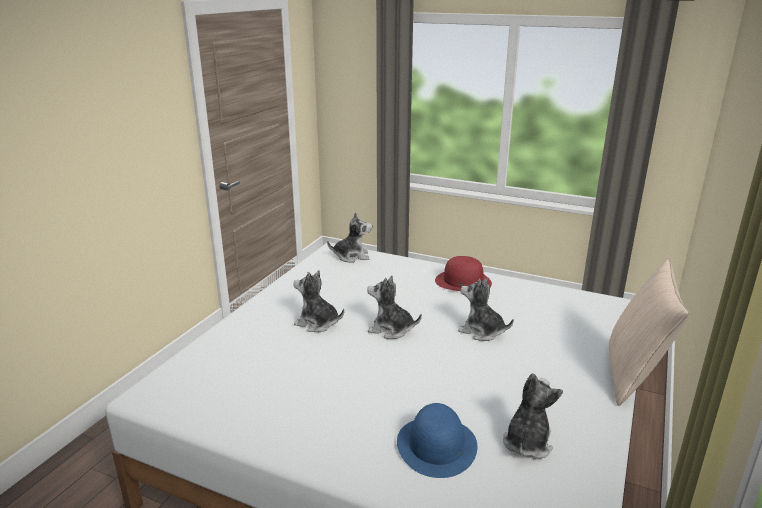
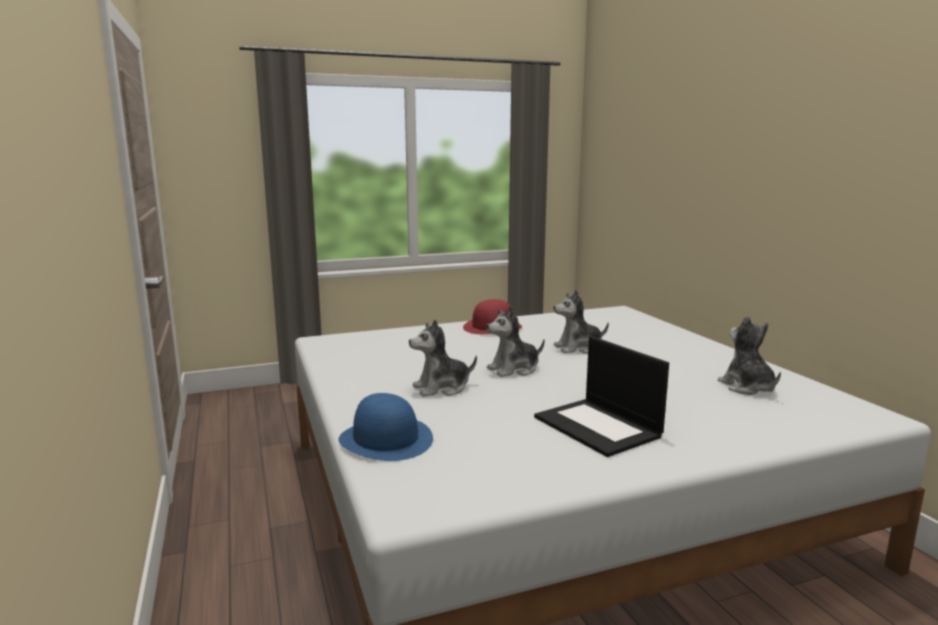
camera: 45 degrees left, 10 degrees down
plush toy [327,212,372,263] -> none
blue hat [397,403,477,478] -> blue hat moved to [338,393,433,461]
beige pillow [609,259,689,406] -> none
none -> laptop [534,336,669,457]

